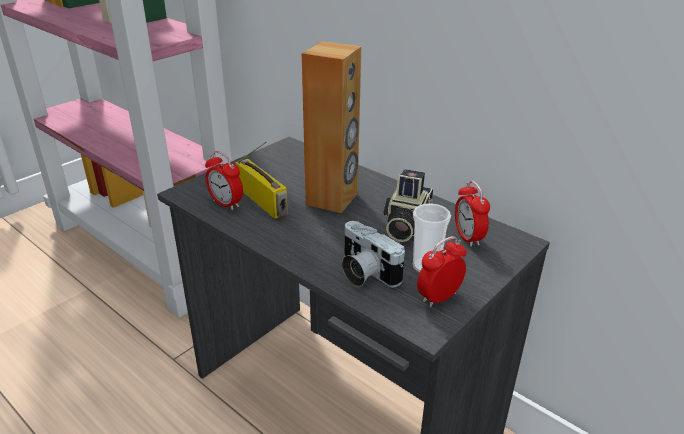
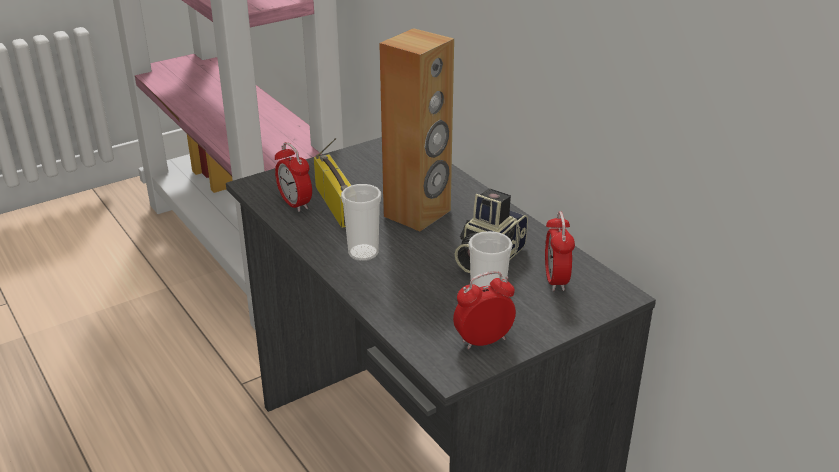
camera: 15 degrees right, 0 degrees up
camera [342,221,405,288] -> none
none -> cup [341,184,381,261]

